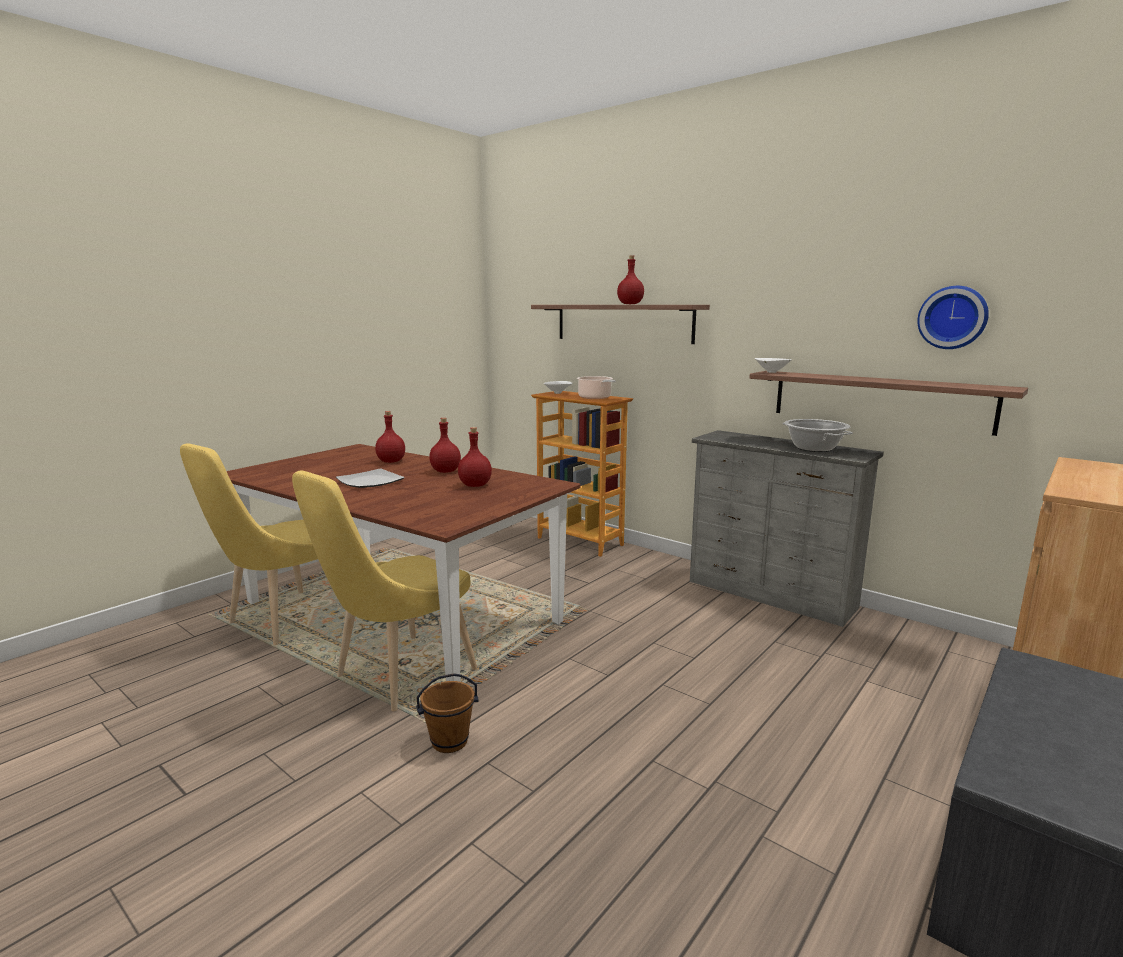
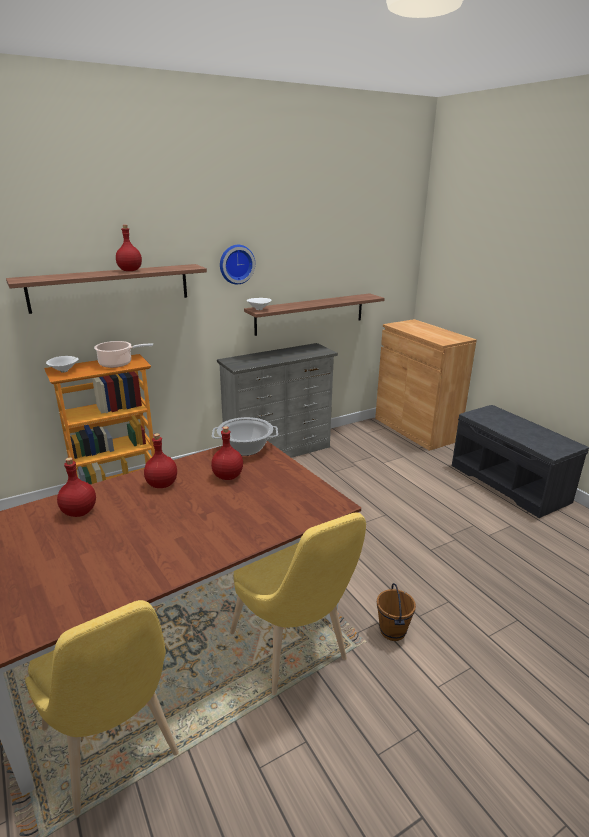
camera: 70 degrees left, 10 degrees up
plate [336,469,405,488] -> none
cooking pot [783,419,853,452] -> cooking pot moved to [212,417,278,456]
wall clock [917,286,989,349] -> wall clock moved to [220,245,255,284]

